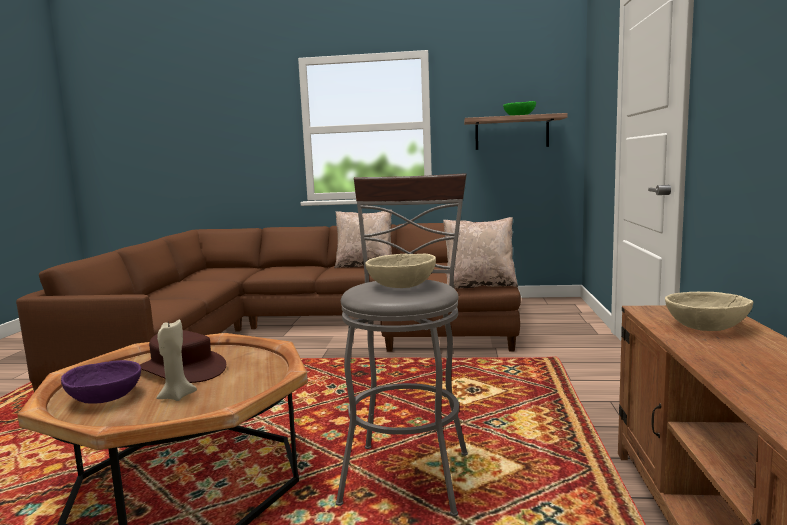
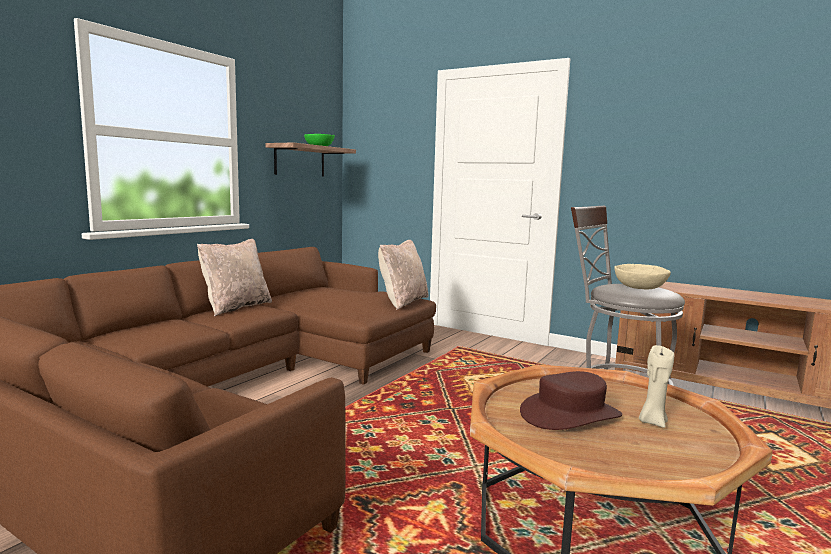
camera: 65 degrees left, 0 degrees up
purple bowl [61,360,141,404] -> none
beige bowl [665,292,753,331] -> none

